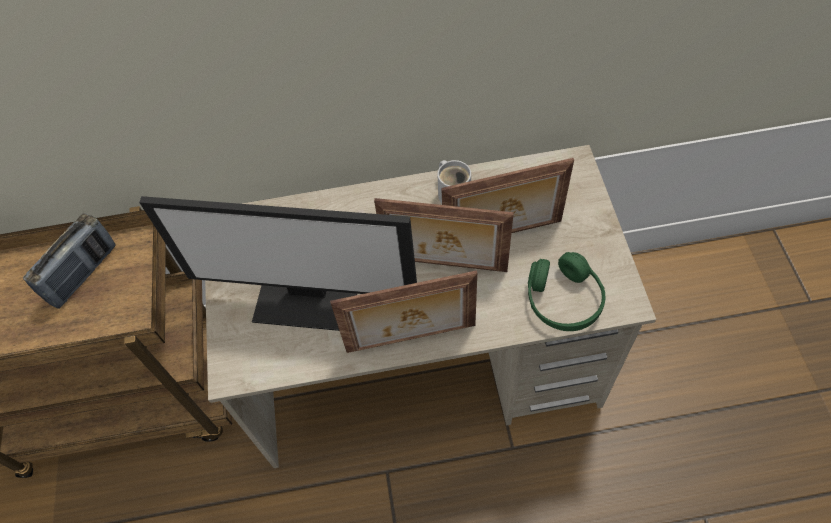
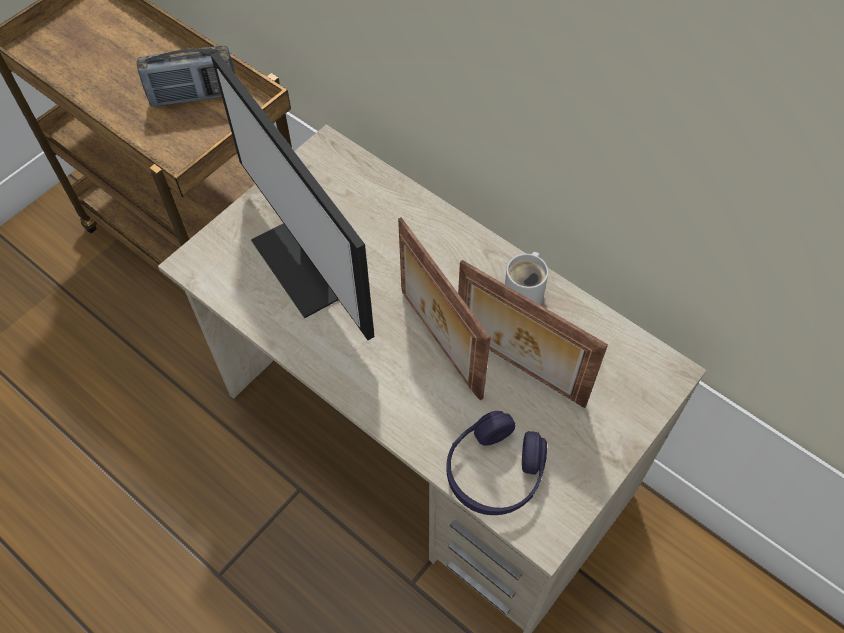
camera: 45 degrees right, 0 degrees up
picture frame [330,270,477,353] -> none
green headphones [528,252,605,331] -> purple headphones [446,411,547,515]

